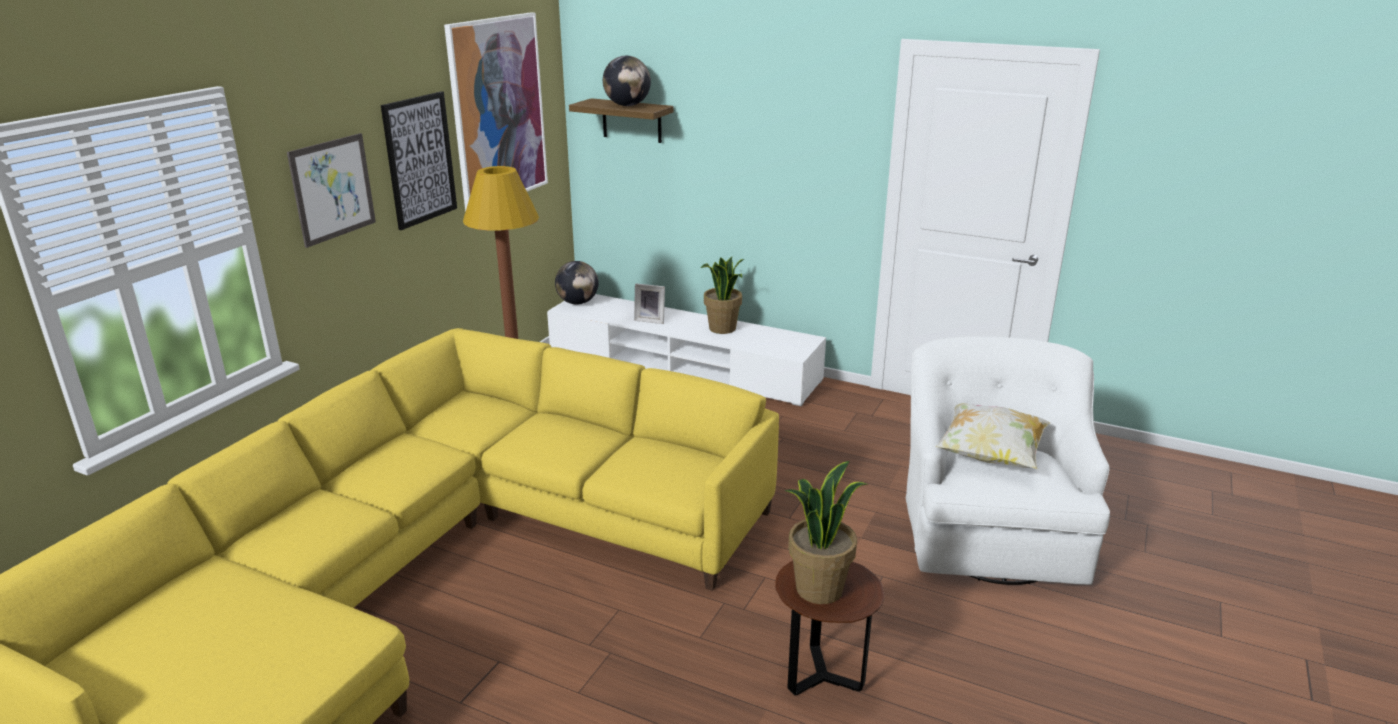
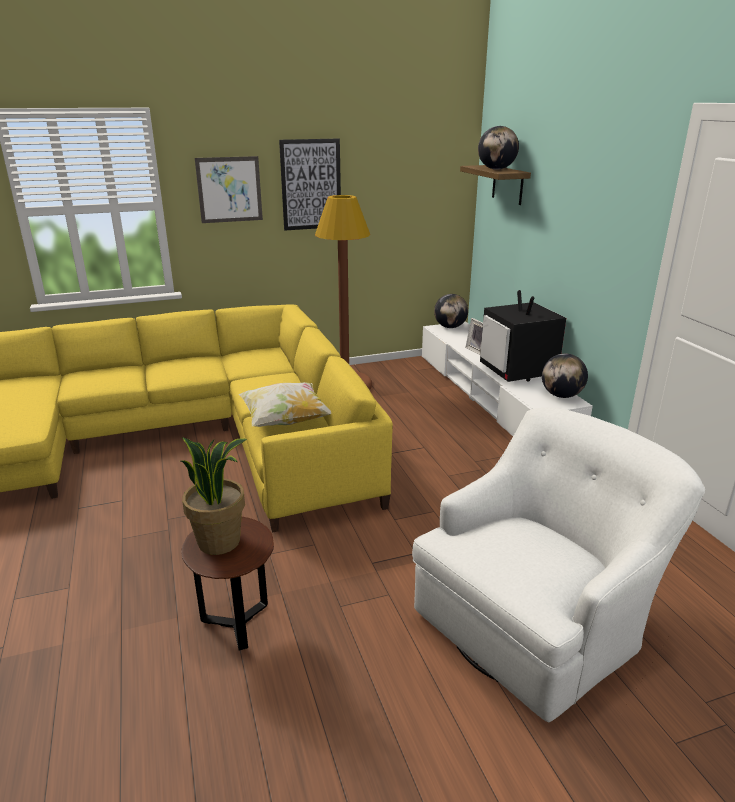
camera: 45 degrees right, 0 degrees up
picture [444,12,548,212] -> none
potted plant [701,257,744,334] -> television [480,290,566,382]
pillow [935,403,1050,469] -> pillow moved to [239,382,331,427]
none -> globe [542,353,588,398]

